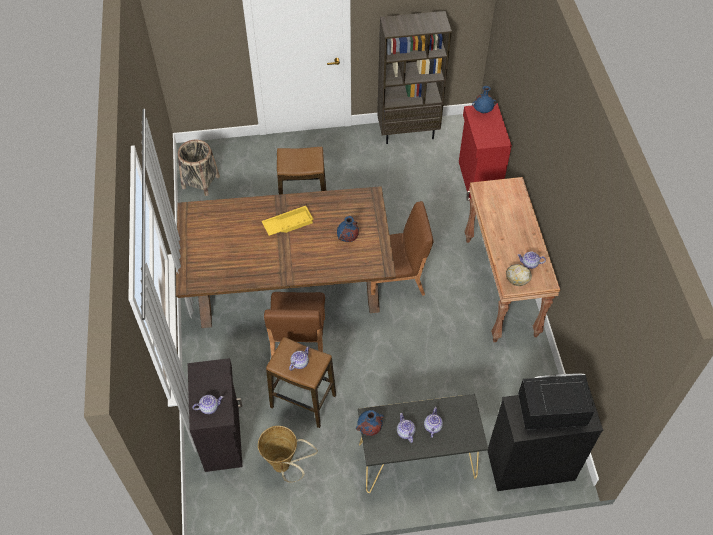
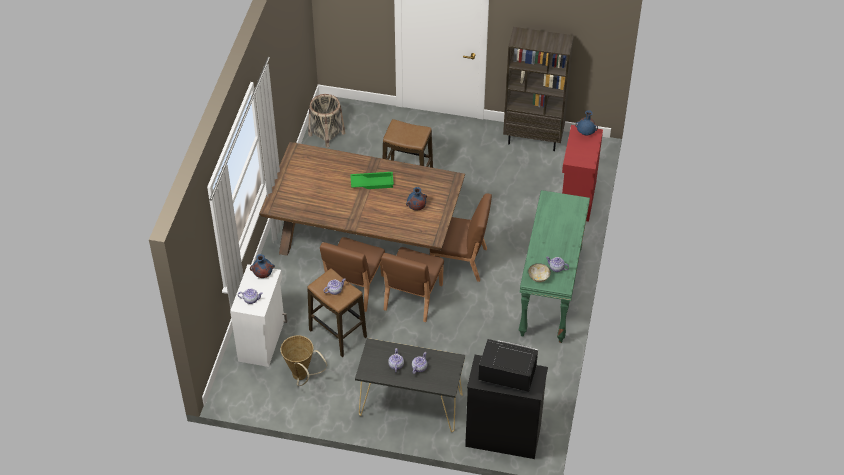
camera: 20 degrees right, 5 degrees down
black cabinet [188,358,243,472] -> white cabinet [230,264,287,367]
yellow tray [261,206,314,236] -> green tray [350,172,394,189]
blue vase [356,410,384,436] -> blue vase moved to [250,254,275,278]
brown console table [465,177,560,342] -> green console table [519,190,590,343]
none -> brown chair [381,247,444,322]

